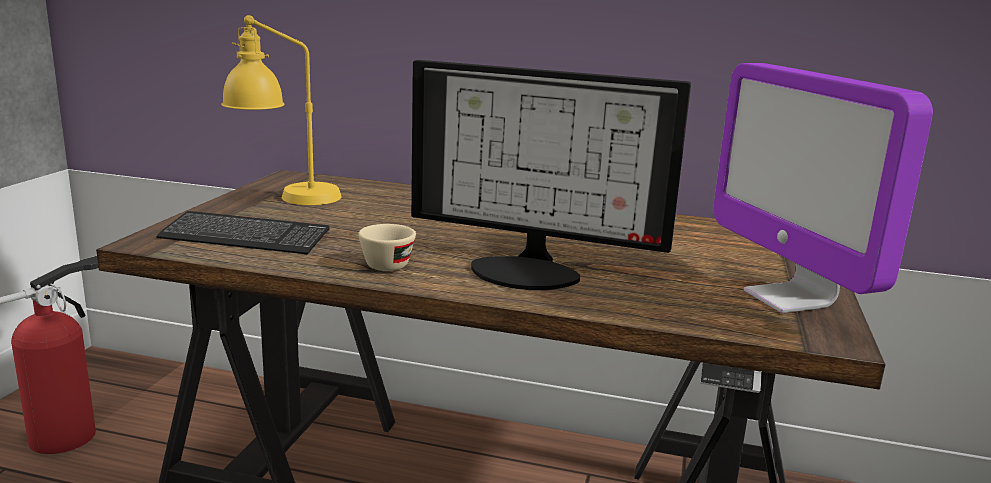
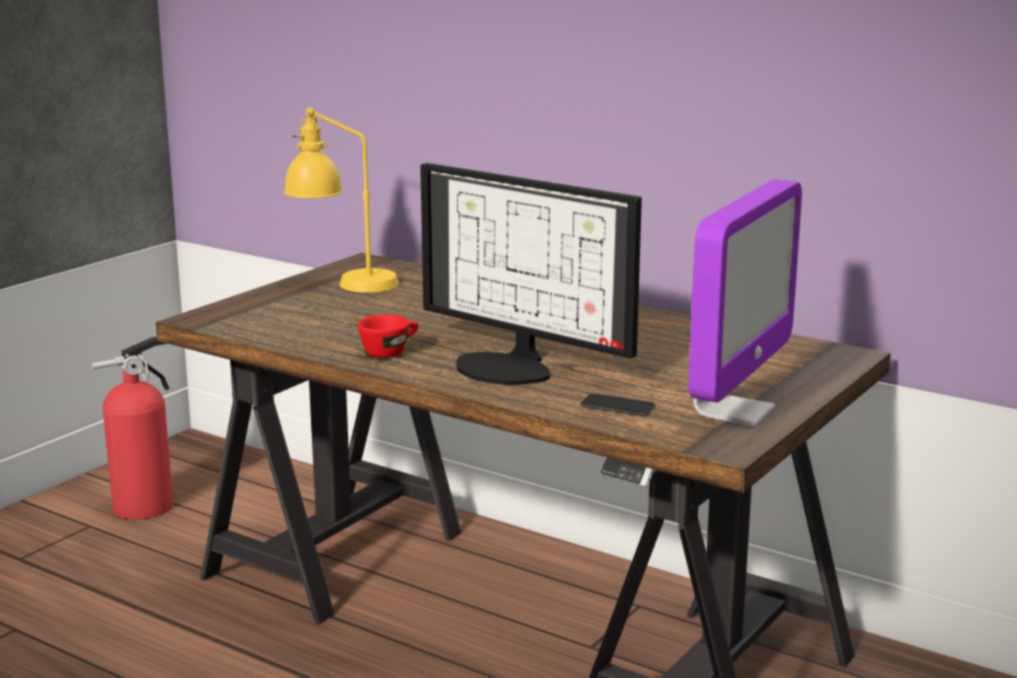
camera: 20 degrees right, 0 degrees up
keyboard [156,211,330,254] -> none
beige cup [358,224,416,271] -> red cup [357,315,418,358]
monitor [714,63,933,313] -> monitor turned 150 degrees counterclockwise [688,179,802,426]
none -> phone [580,393,655,416]

